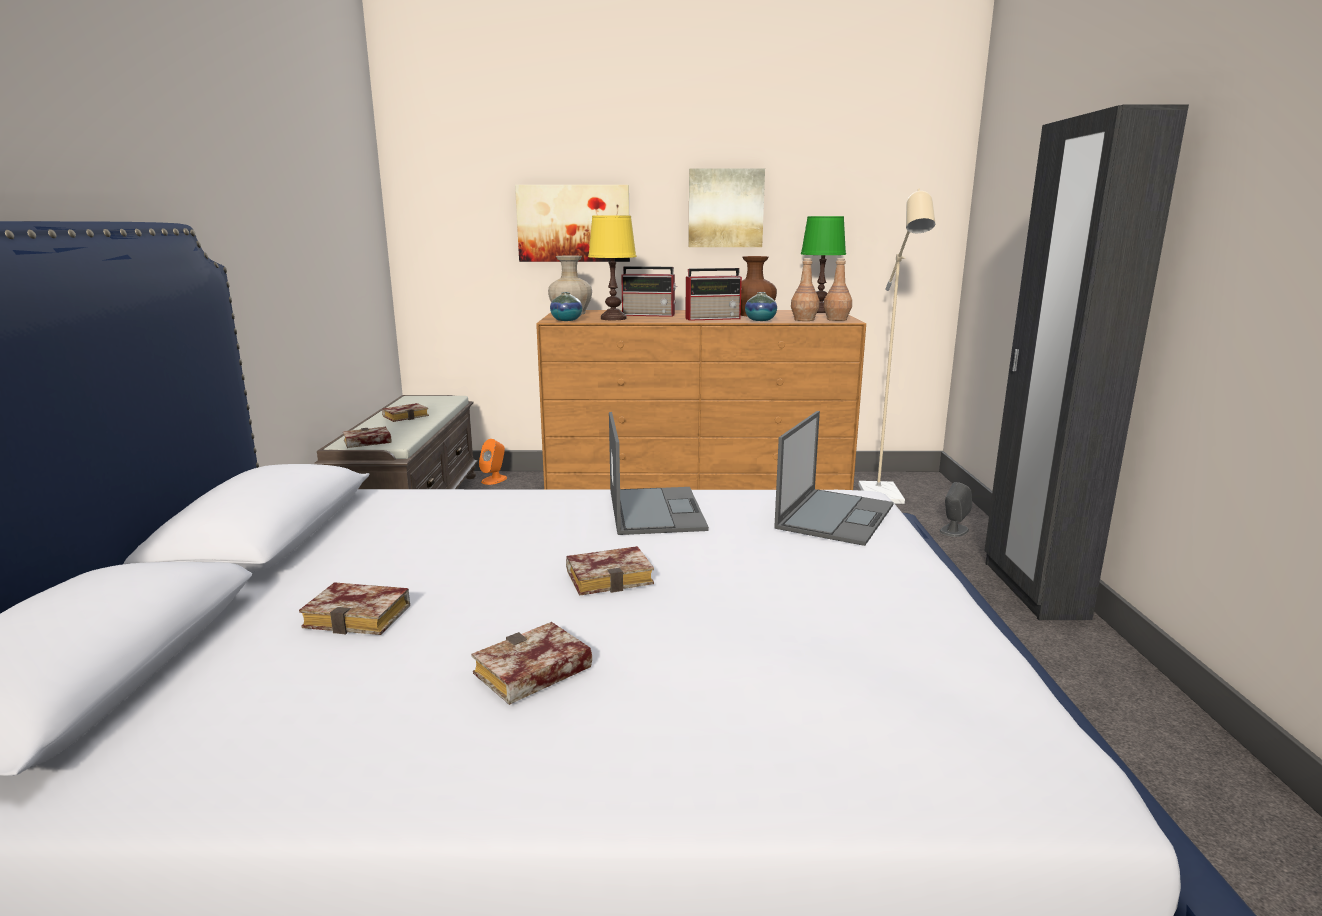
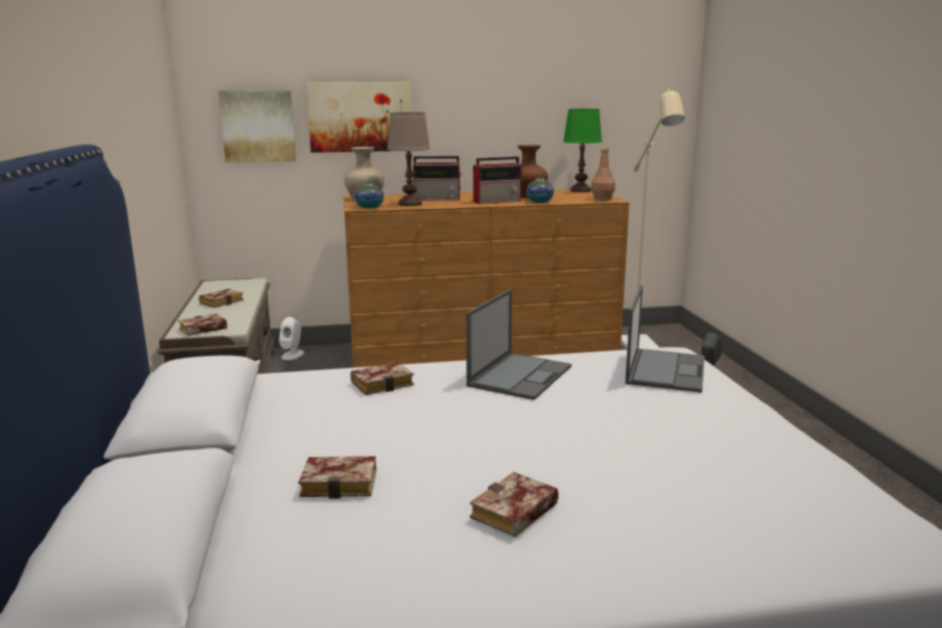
camera: 10 degrees left, 0 degrees up
orange speaker [479,439,507,485] -> white speaker [279,317,304,360]
book [566,546,654,596] -> book moved to [351,362,414,395]
yellow table lamp [588,215,637,320] -> brown table lamp [387,112,430,206]
laptop [609,412,709,535] -> laptop turned 45 degrees clockwise [466,289,572,400]
picture [688,169,765,247] -> picture moved to [218,91,296,163]
brown bottle [791,258,819,321] -> none
black wardrobe [984,104,1189,620] -> none

